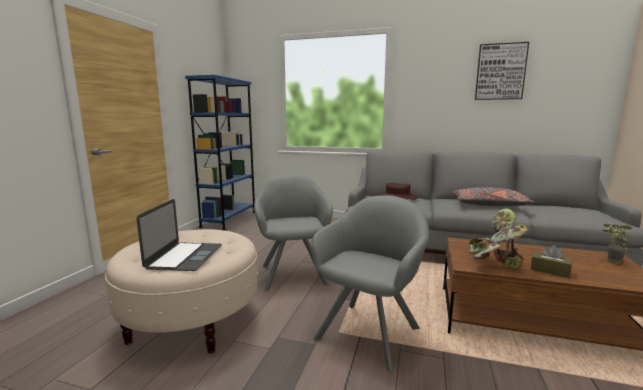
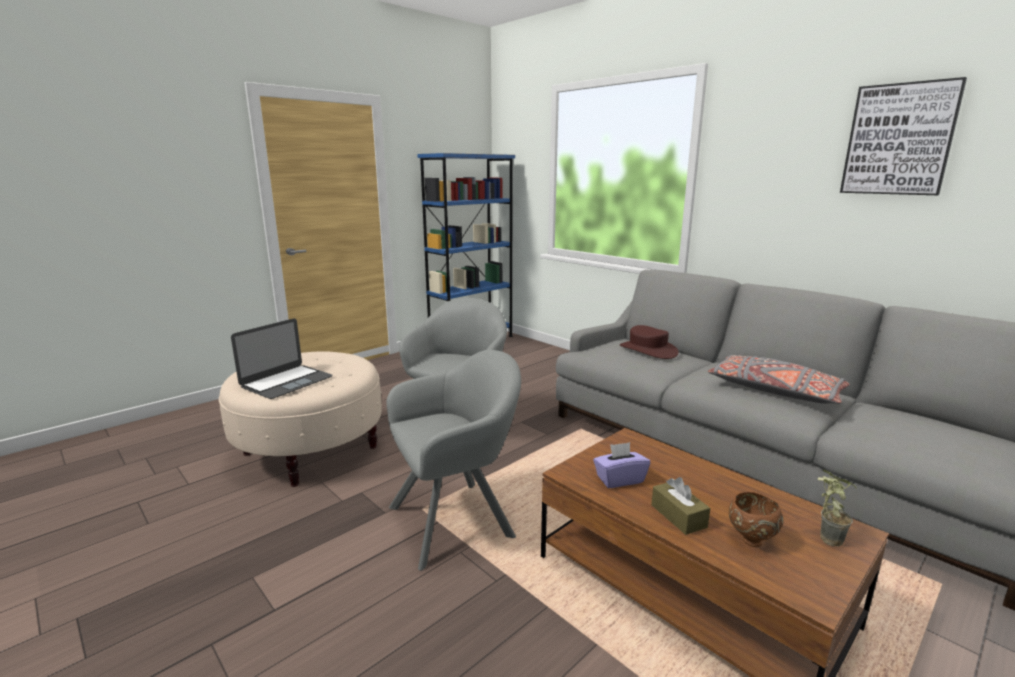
camera: 30 degrees right, 5 degrees up
potted plant [469,209,529,269] -> purple tissue box [593,442,650,488]
none -> brown bowl [729,492,783,547]

